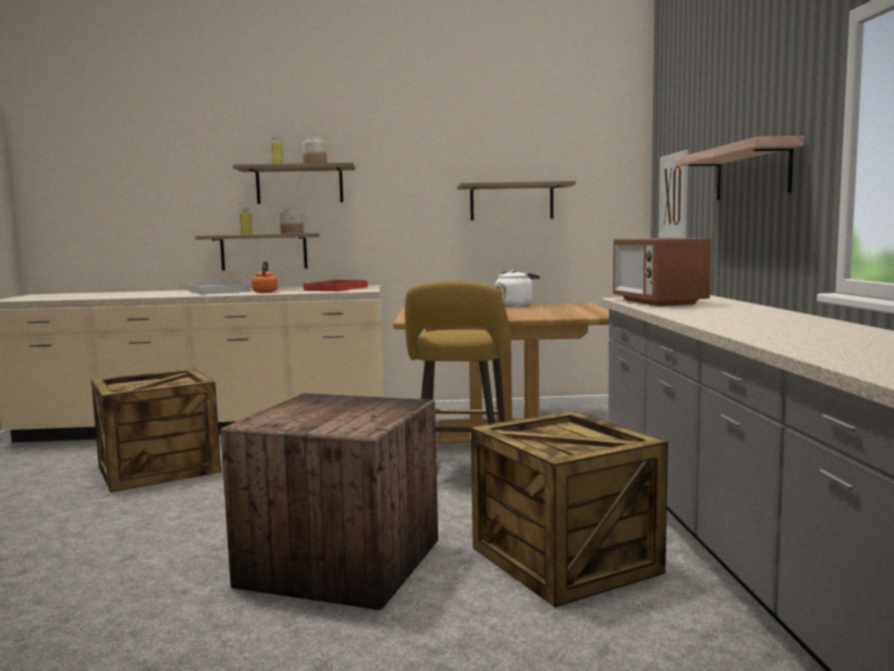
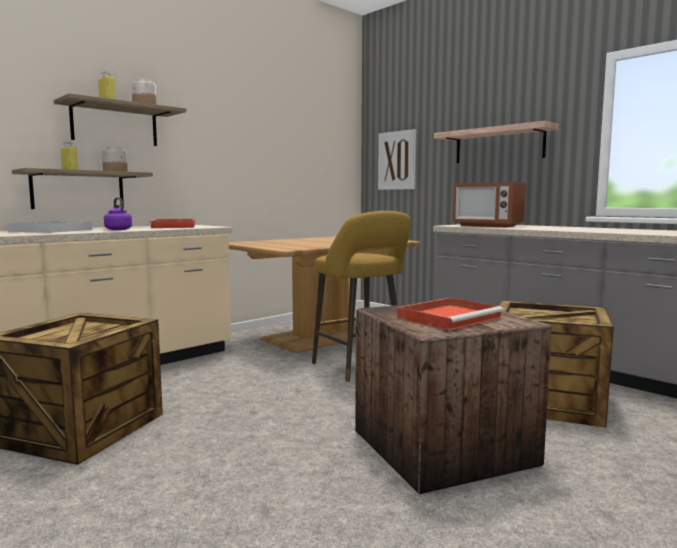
camera: 40 degrees left, 0 degrees up
orange kettle [252,261,278,293] -> purple kettle [104,197,132,230]
shelf [457,181,576,220] -> none
white kettle [495,270,540,307] -> none
none -> red tray [397,298,504,331]

